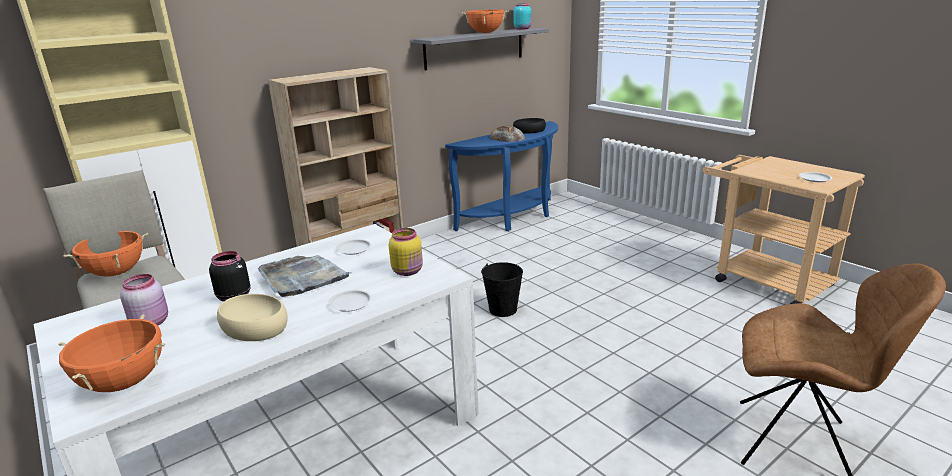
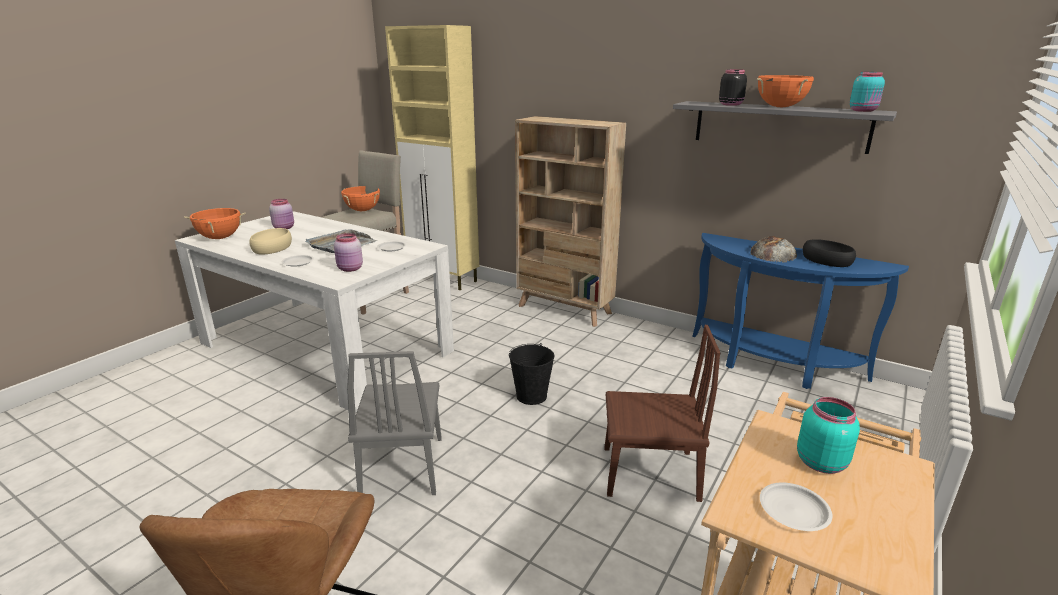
camera: 70 degrees right, 0 degrees up
black jar [209,251,250,302] -> black jar moved to [719,69,747,106]
yellow jar [389,228,423,276] -> pink jar [334,233,363,272]
none -> grey chair [347,351,442,495]
none -> brown chair [605,325,720,502]
none -> turquoise jar [797,397,860,474]

